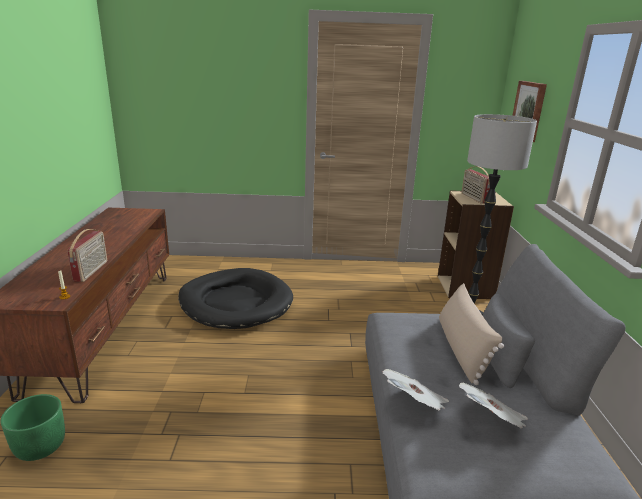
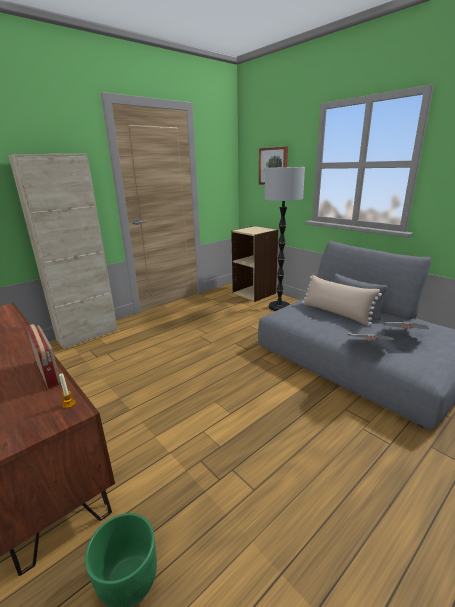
camera: 40 degrees left, 0 degrees up
black dog bed [178,268,293,329] -> none
radio [462,166,490,204] -> none
none -> beige cabinet [8,154,118,349]

